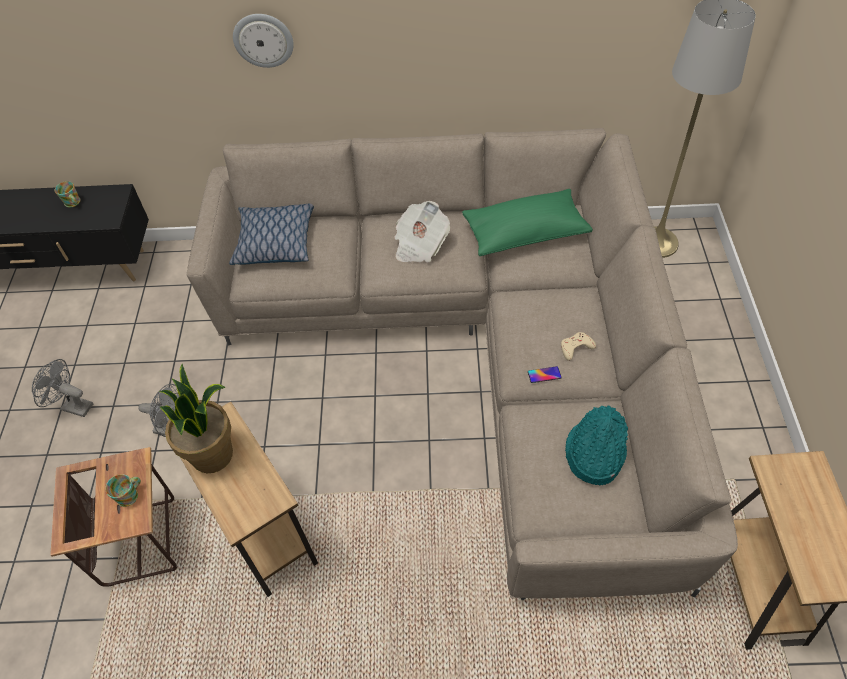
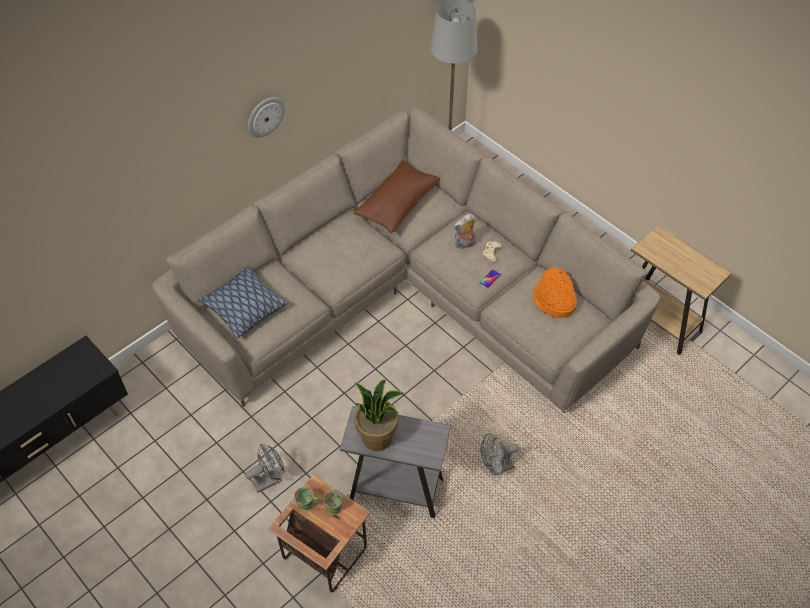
camera: 45 degrees left, 0 degrees up
grey fan [32,359,93,417] -> grey fan moved to [480,433,519,476]
mug [55,181,80,208] -> mug moved to [294,487,319,511]
brown side table [180,402,318,597] -> grey side table [340,406,451,518]
wall clock [233,14,294,68] -> wall clock moved to [248,97,285,138]
newspaper [394,201,450,263] -> none
green pillow [462,189,593,256] -> brown pillow [353,160,440,234]
turquoise hat [565,406,628,486] -> orange hat [533,267,577,318]
none -> plush toy [453,214,476,249]

